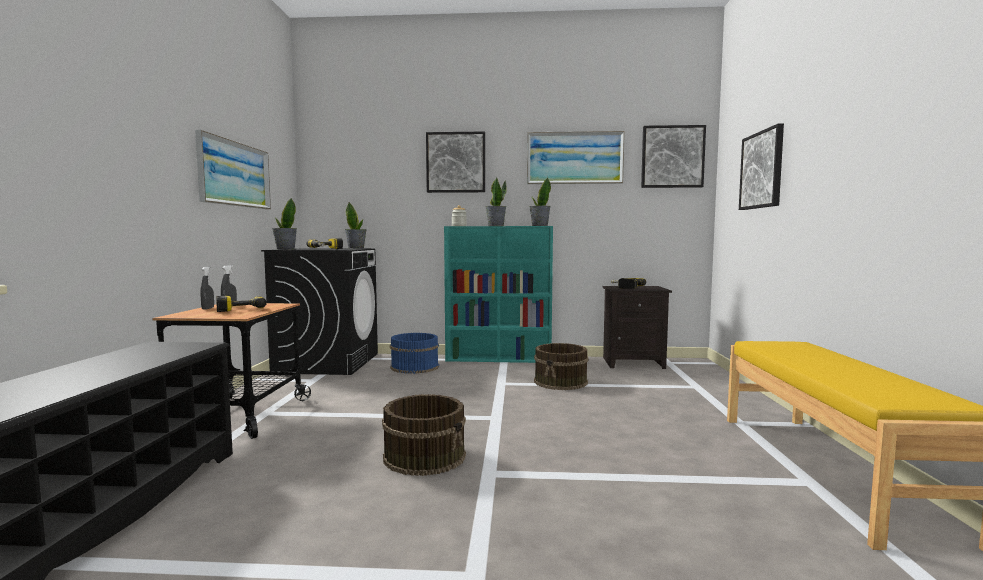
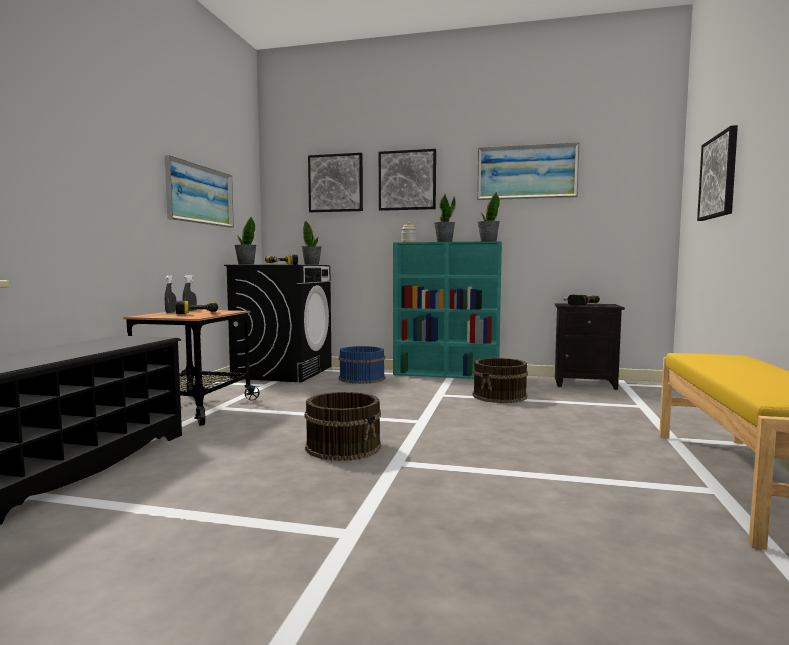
camera: 10 degrees right, 0 degrees up
picture [641,125,706,188] -> picture moved to [308,153,363,212]

